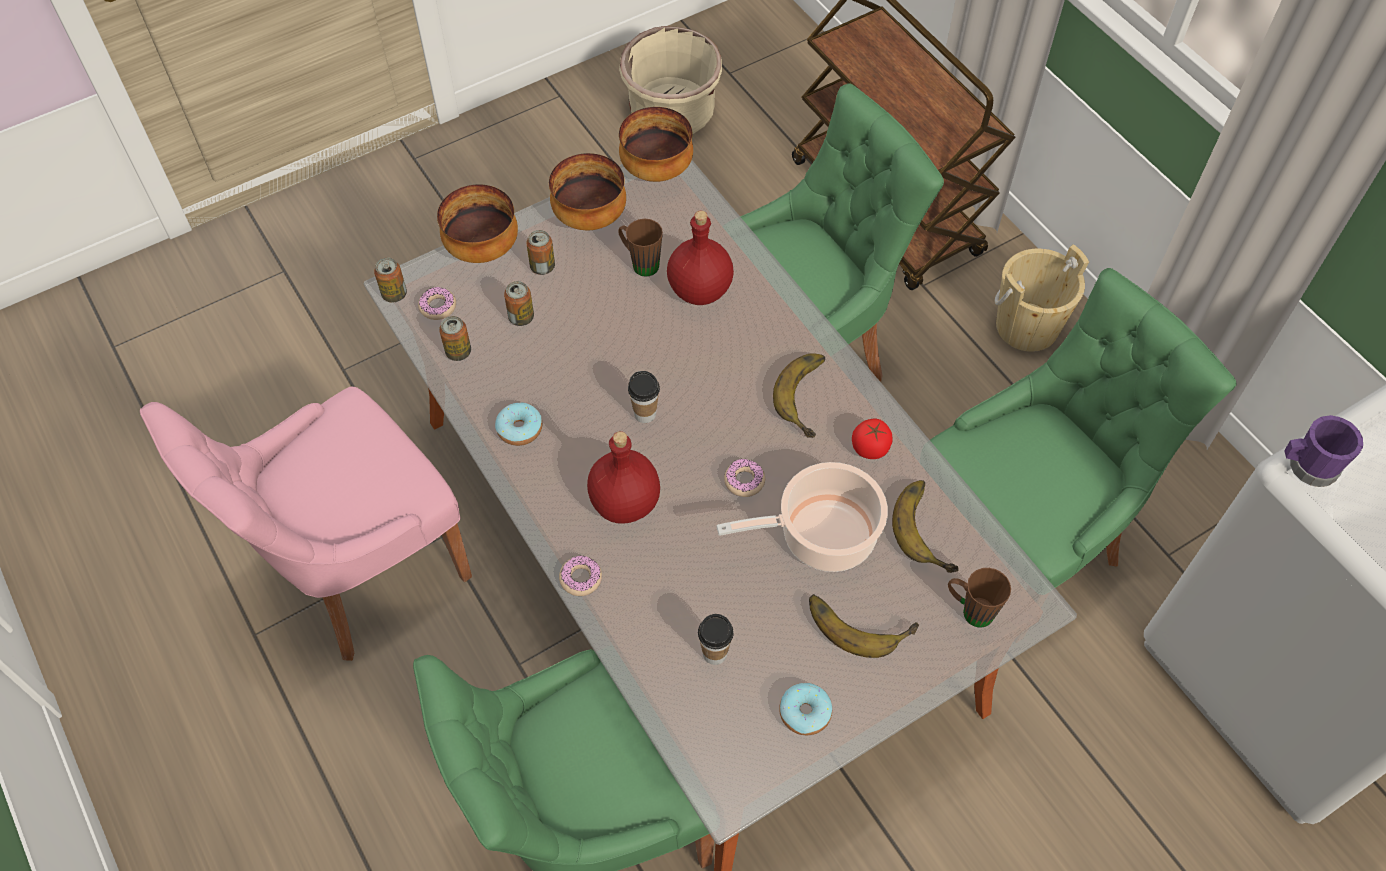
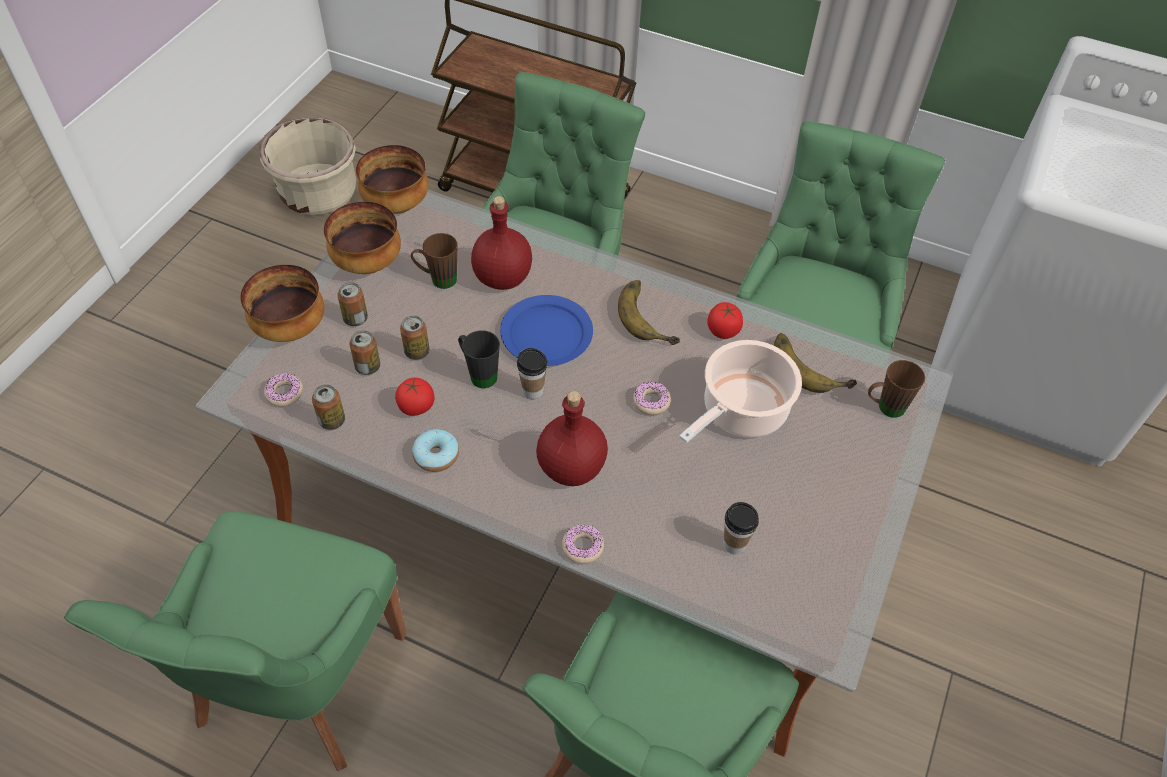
camera: 35 degrees left, 5 degrees down
pink chair [140,387,472,661] -> green chair [64,511,407,771]
can [374,258,407,303] -> can moved to [400,315,430,360]
donut [779,683,832,735] -> none
banana [809,594,919,658] -> none
beige bucket [995,244,1089,352] -> none
purple mug [1284,415,1363,487] -> none
none -> tomato [395,378,435,416]
none -> black mug [458,330,500,388]
none -> blue plate [500,295,593,366]

